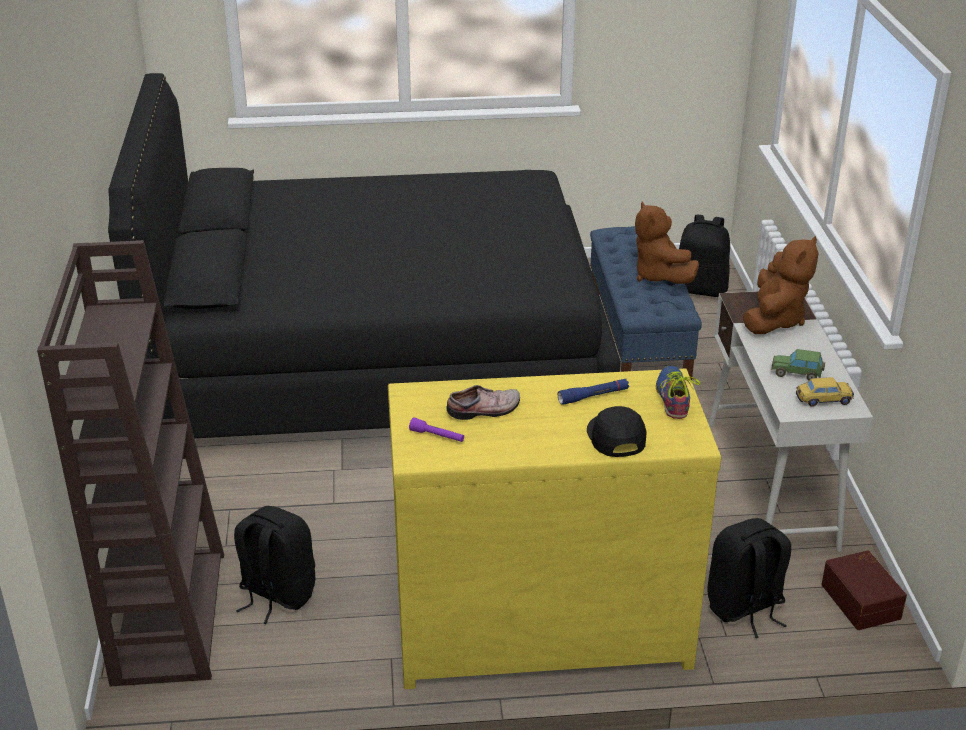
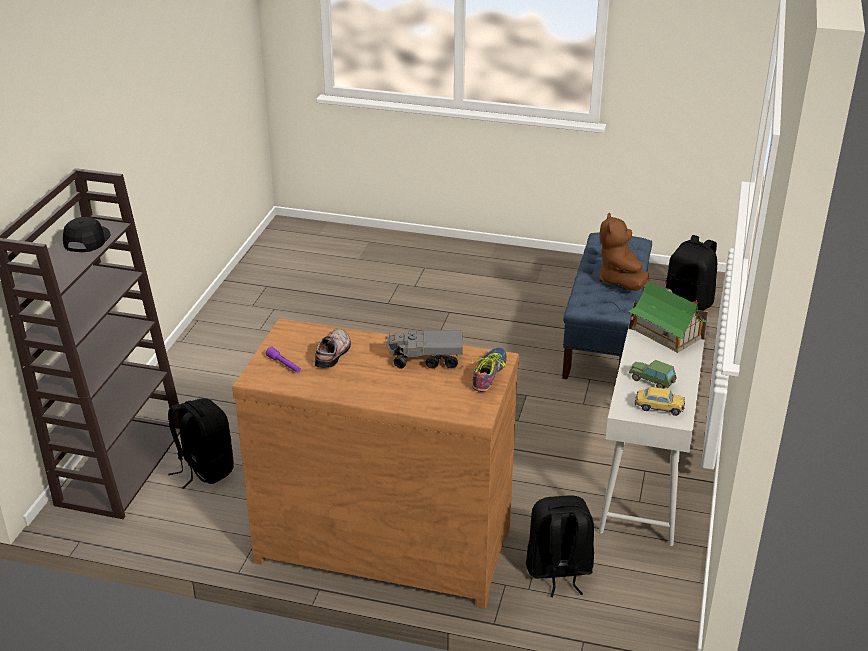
camera: 20 degrees right, 0 degrees up
black bed [108,73,621,438] -> none
yellow dresser [388,368,722,689] -> brown dresser [232,318,519,608]
shoe [446,385,520,420] -> shoe turned 75 degrees counterclockwise [315,329,351,368]
blue flashlight [558,379,629,405] -> toy truck [385,330,463,369]
black cap [587,406,647,457] -> black cap moved to [63,217,111,252]
brown plush toy [743,236,819,334] -> toy house [628,277,709,353]
brown storage box [822,550,907,630] -> none

